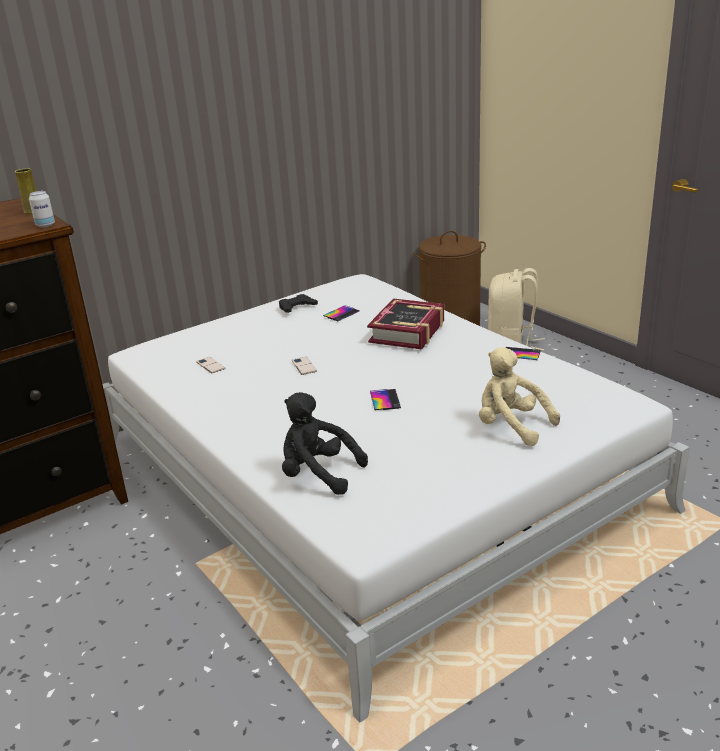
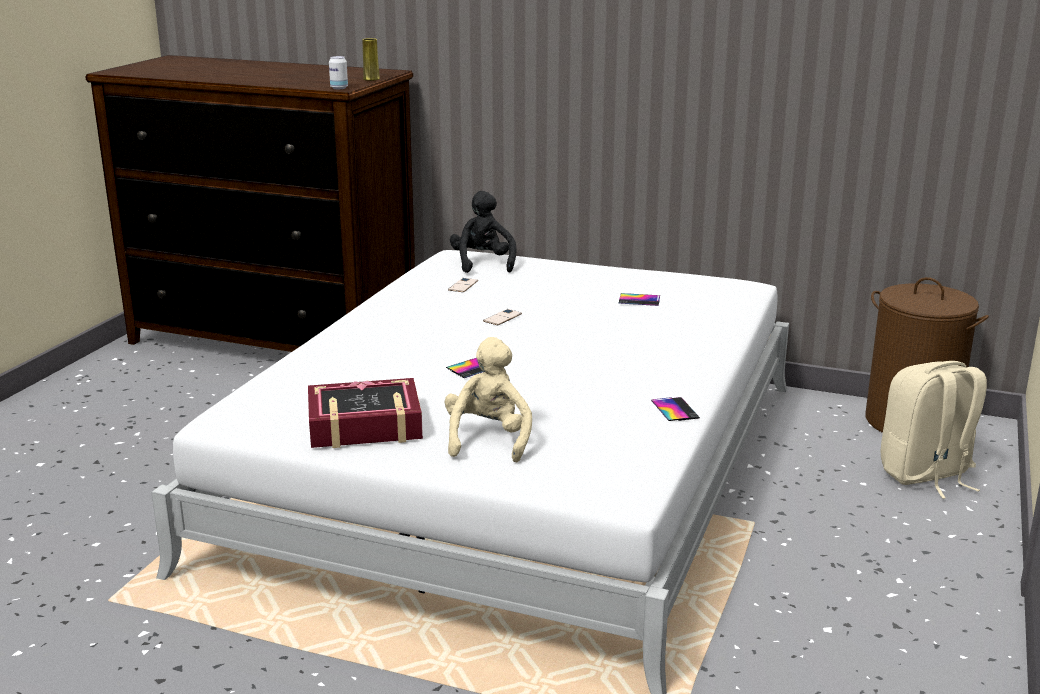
camera: 55 degrees right, 5 degrees down
black game controller [279,294,318,313] -> none
black plush toy [282,392,368,495] -> black plush toy moved to [450,191,517,273]
book [367,299,444,350] -> book moved to [308,378,423,448]

